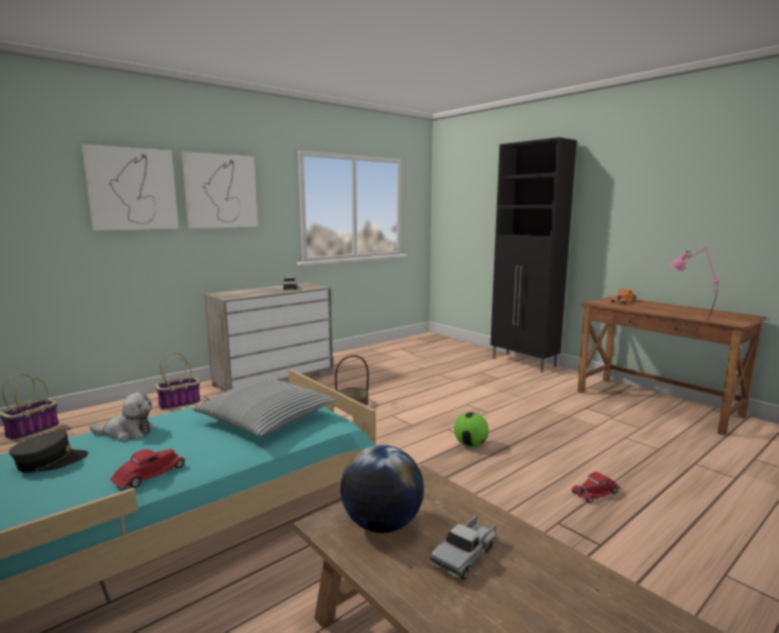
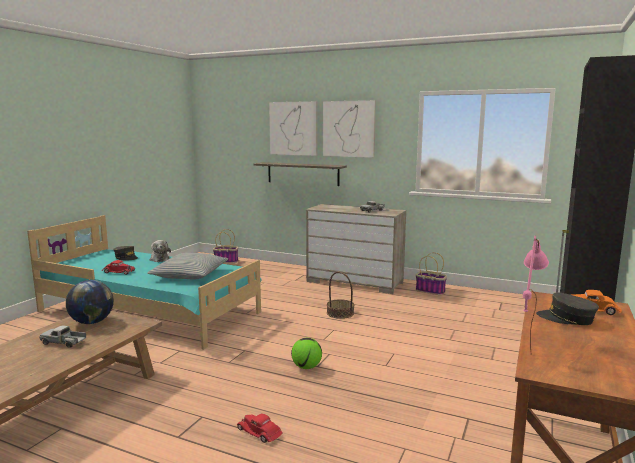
camera: 65 degrees right, 0 degrees up
basket [156,353,201,410] -> basket moved to [416,252,447,295]
none -> shelf [253,162,347,186]
none -> grey cap [536,292,599,325]

